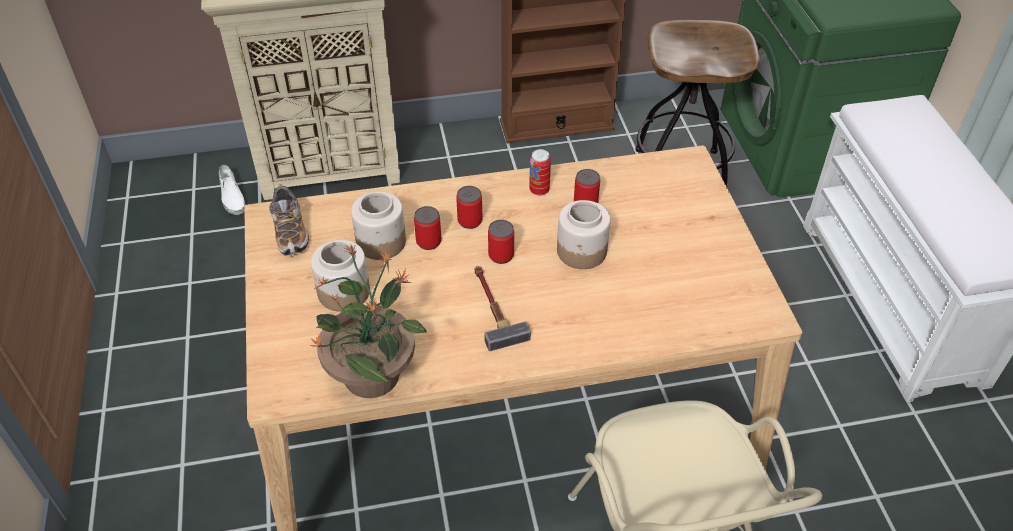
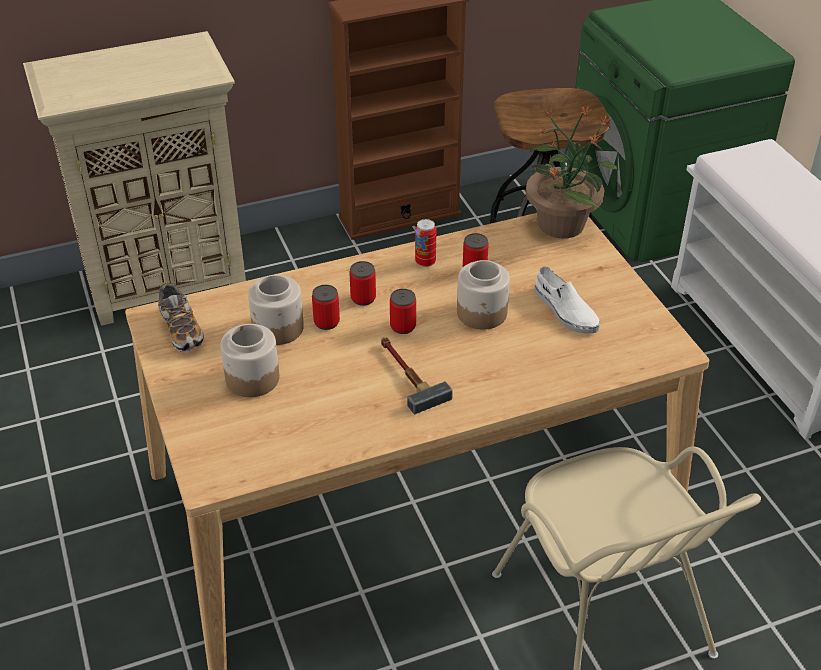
camera: 10 degrees left, 5 degrees down
white shoe [219,165,246,215] -> white shoe moved to [535,267,600,334]
potted plant [309,244,428,398] -> potted plant moved to [526,106,618,238]

